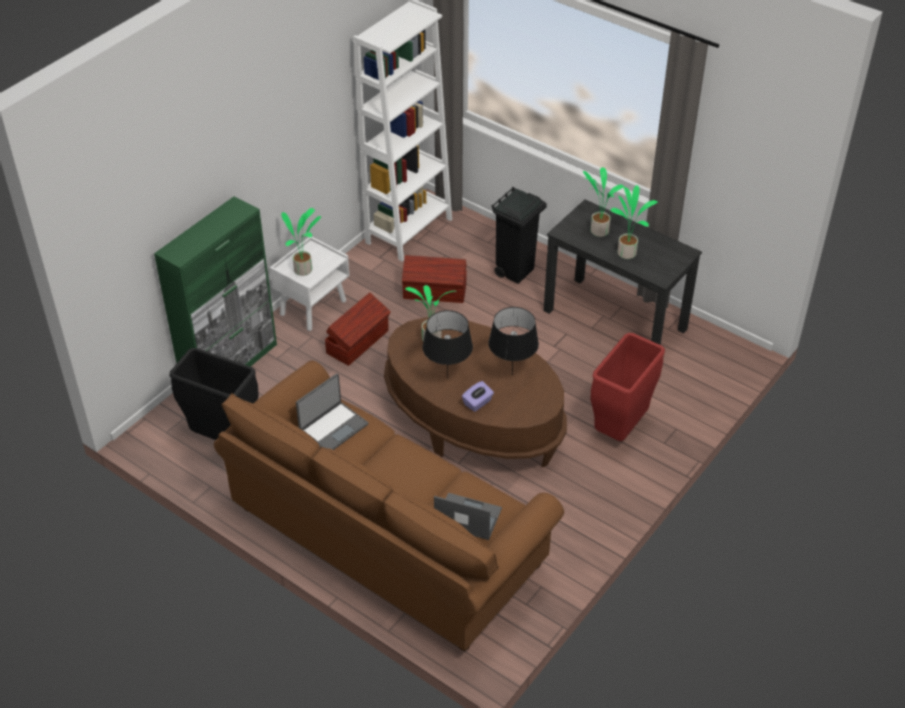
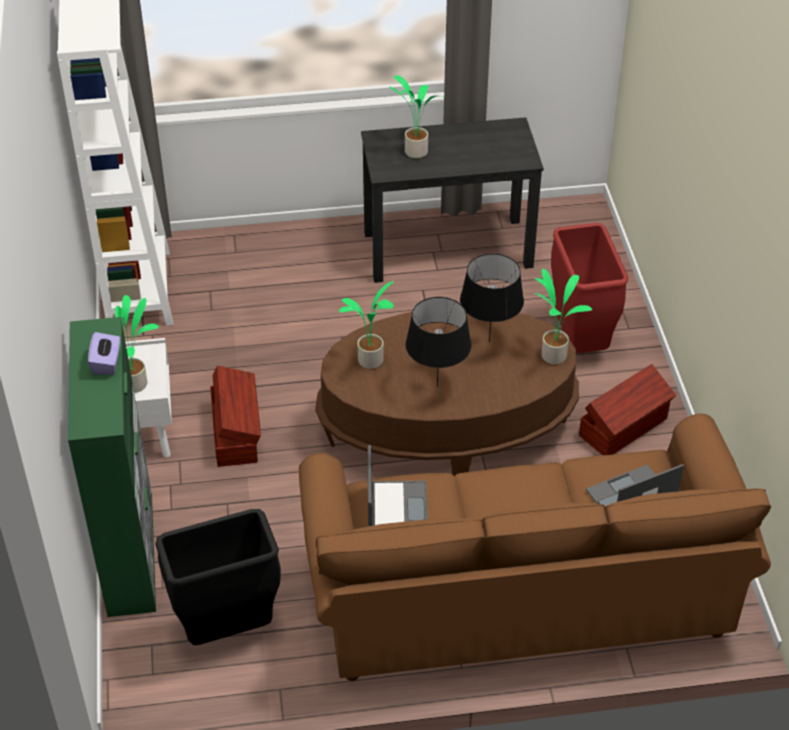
camera: 45 degrees left, 0 degrees up
brown storage box [402,255,467,303] -> brown storage box moved to [579,364,676,455]
purple tissue box [462,381,494,412] -> purple tissue box moved to [88,332,120,374]
black trash can [492,187,547,284] -> none
potted plant [610,185,658,259] -> potted plant moved to [534,269,592,364]

